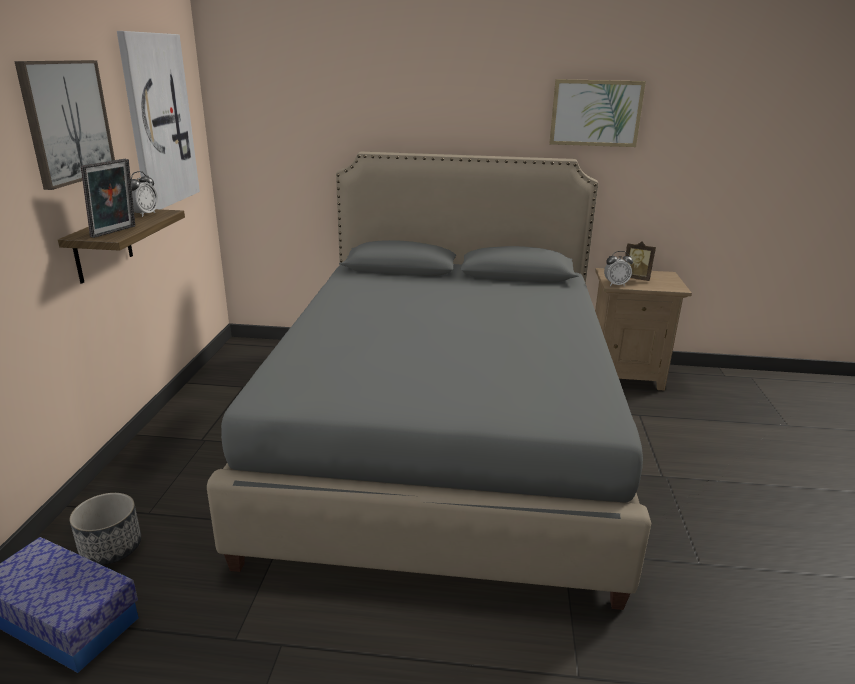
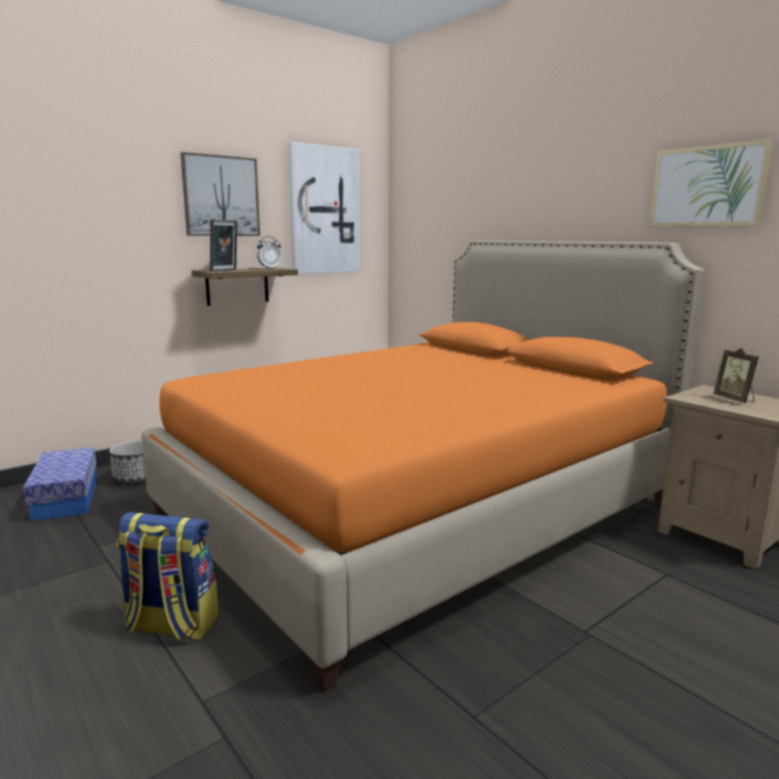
camera: 45 degrees right, 10 degrees down
picture frame [81,159,135,238] -> picture frame turned 45 degrees counterclockwise [210,219,237,272]
grey bed [207,151,651,610] -> orange bed [141,241,705,692]
alarm clock [604,251,633,286] -> none
none -> backpack [117,512,218,640]

